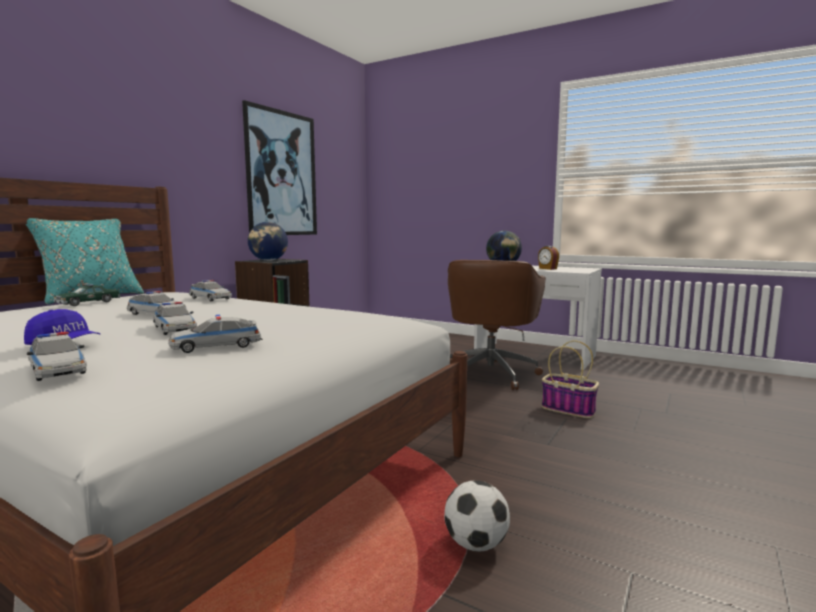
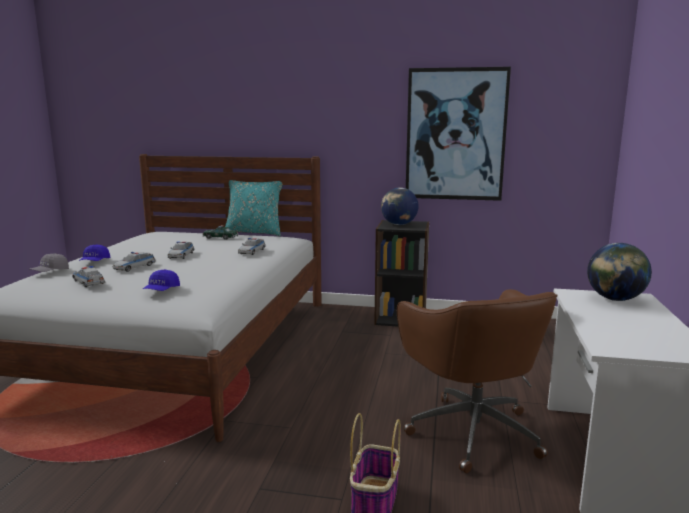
camera: 70 degrees right, 5 degrees up
toy car [27,332,87,381] -> grey cap [30,253,69,272]
football [444,480,510,552] -> none
brown office chair [448,260,546,390] -> brown office chair turned 105 degrees counterclockwise [397,289,558,473]
alarm clock [538,246,559,270] -> none
none -> blue cap [143,269,180,291]

